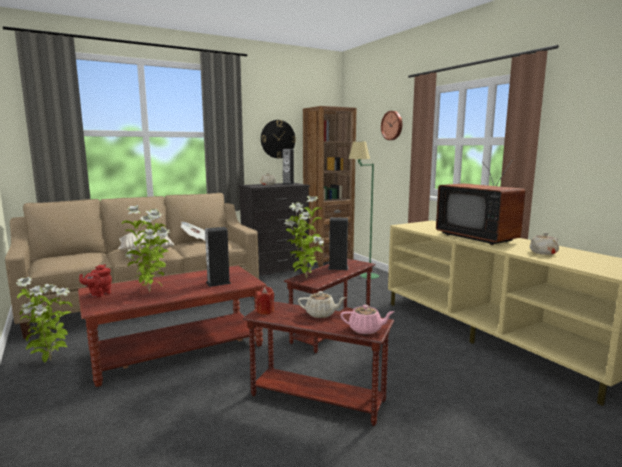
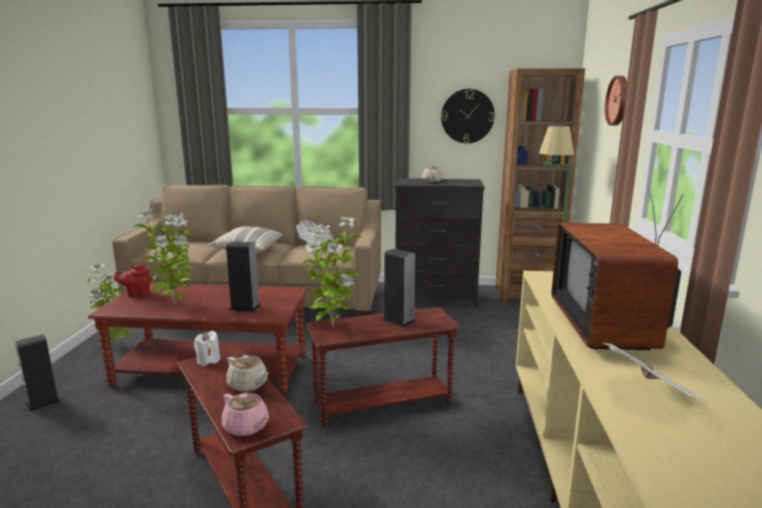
camera: 35 degrees right, 5 degrees up
red candle [256,286,274,315] -> white candle [194,331,220,366]
speaker [283,149,295,185] -> speaker moved to [15,334,61,412]
beige teapot [530,233,559,255] -> newspaper [603,343,704,399]

